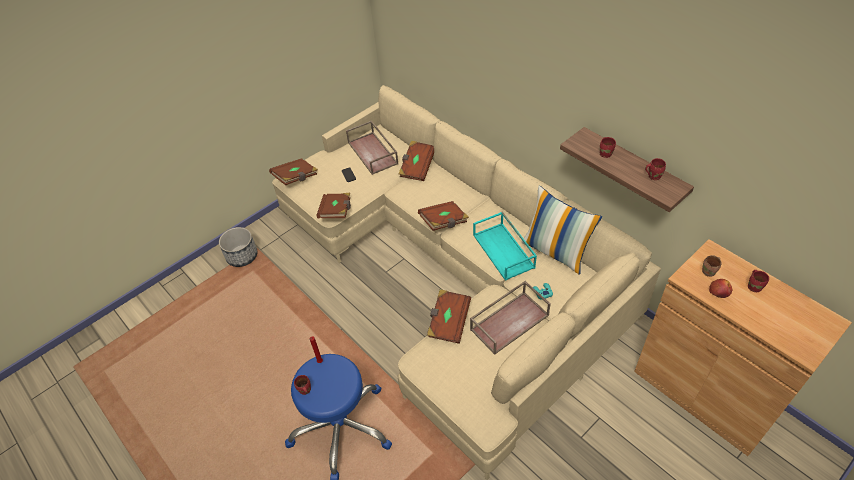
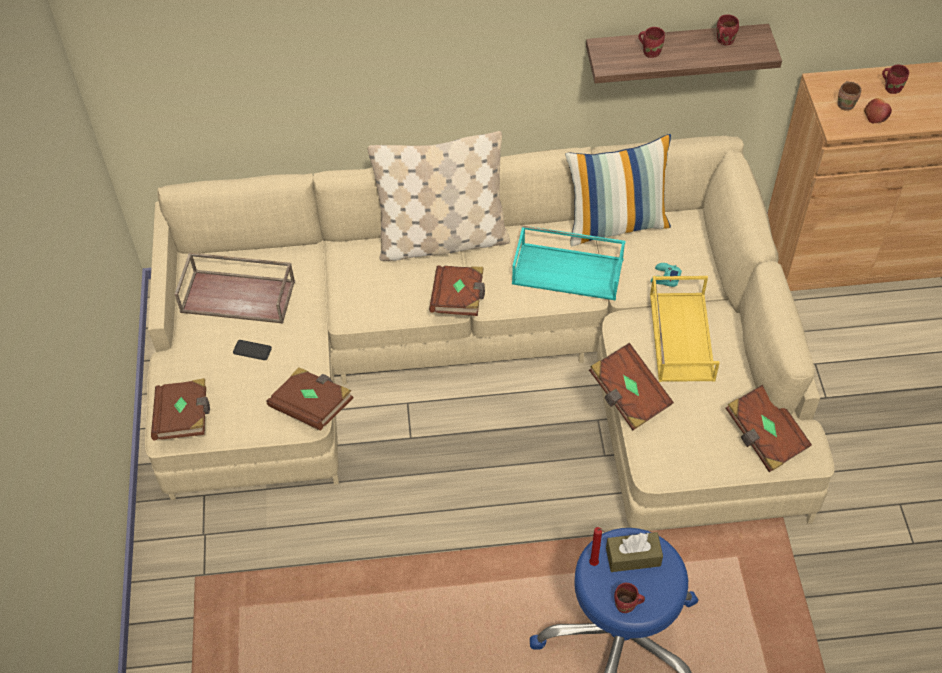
camera: 55 degrees left, 5 degrees up
planter [219,227,257,267] -> none
brown book [398,140,434,181] -> brown book moved to [726,385,812,472]
brown tray [470,281,551,355] -> yellow tray [650,276,720,382]
none -> beige pillow [368,131,510,261]
none -> brown tissue box [606,532,663,572]

